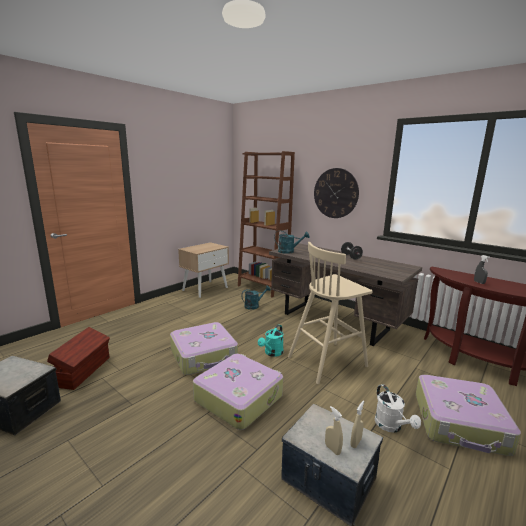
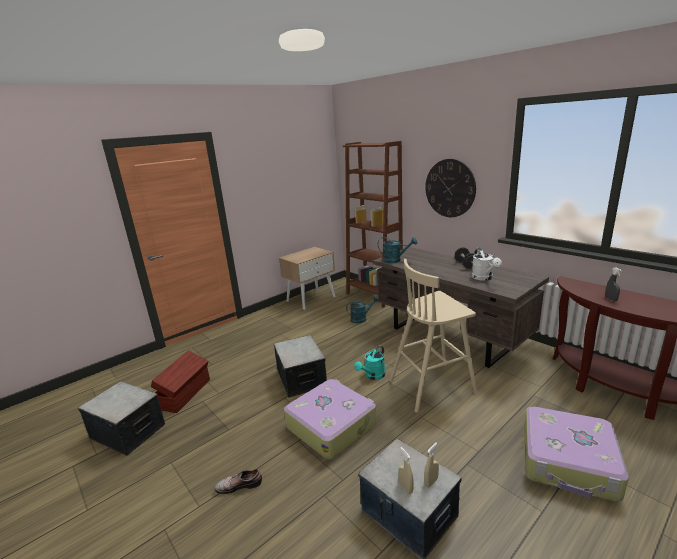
camera: 10 degrees right, 5 degrees up
suitcase [170,322,238,375] -> storage box [274,335,327,398]
white watering can [375,384,421,433] -> white watering can moved to [472,248,502,281]
none -> shoe [215,469,262,494]

